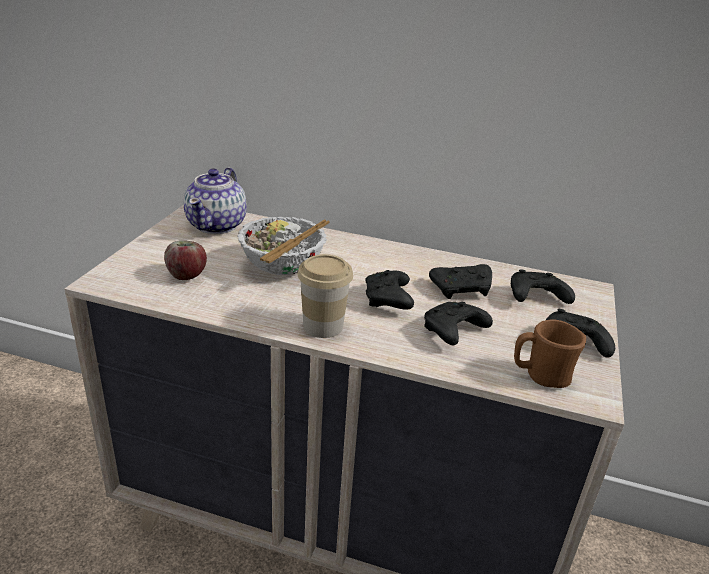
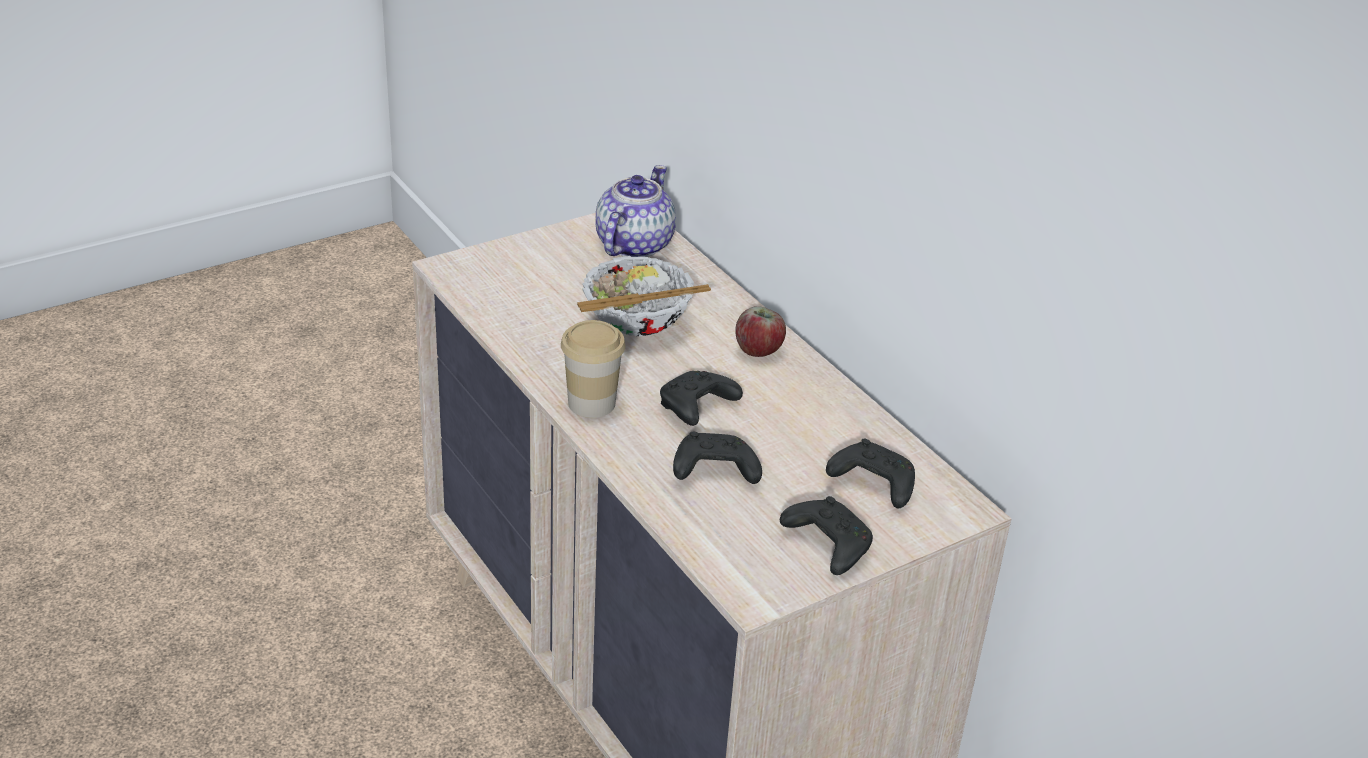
camera: 40 degrees right, 5 degrees up
apple [164,241,207,280] -> apple moved to [735,306,786,357]
teapot [184,167,247,234] -> teapot turned 150 degrees clockwise [596,165,676,257]
black game controller [429,264,492,299] -> none
brown mug [514,319,586,388] -> none

